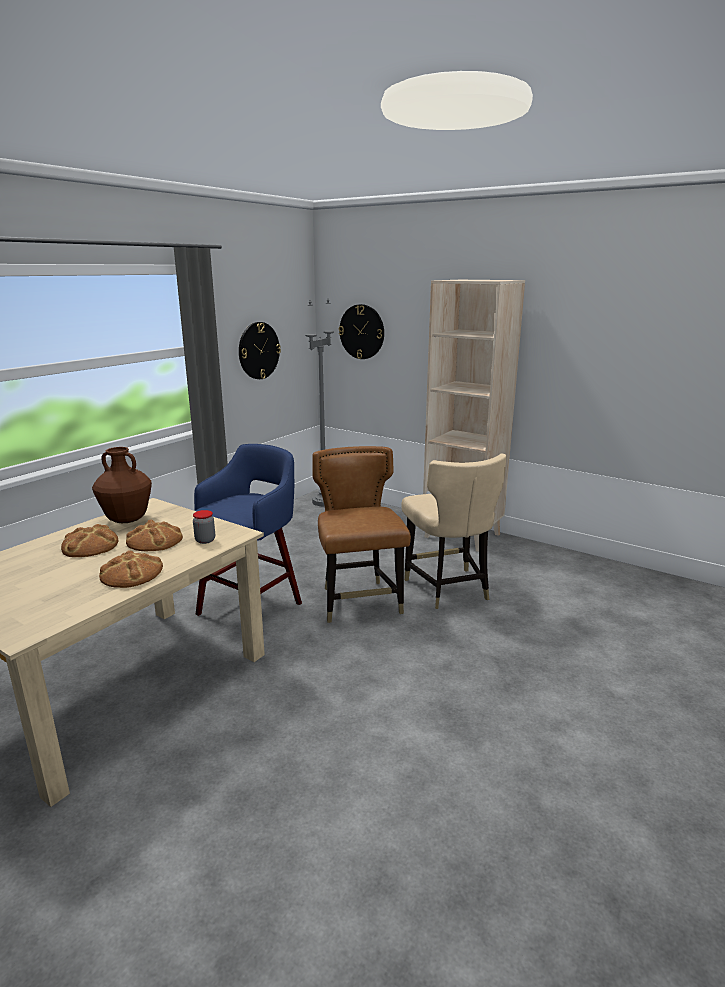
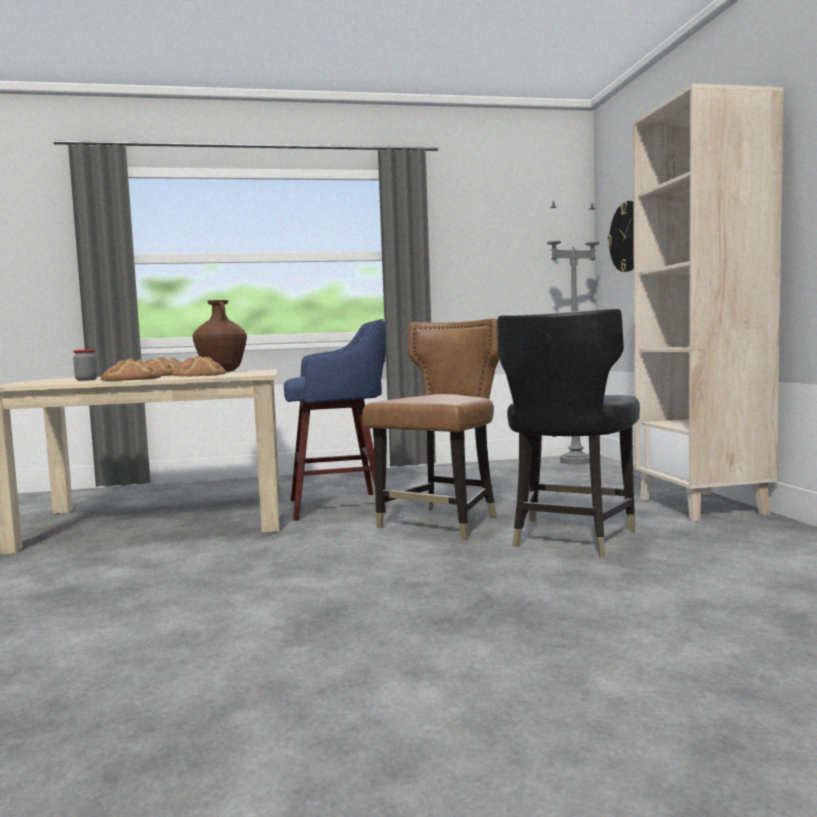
camera: 45 degrees right, 15 degrees down
jar [193,510,215,544] -> jar moved to [73,350,98,381]
wall clock [239,322,281,379] -> none
beige chair [401,453,507,609] -> black chair [497,308,640,556]

